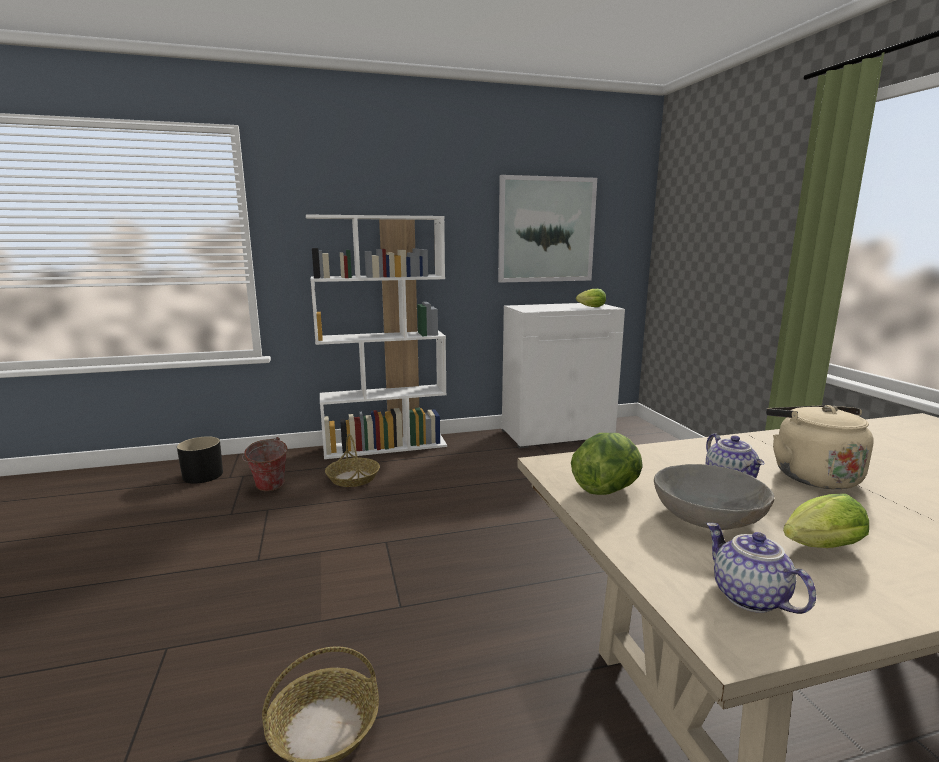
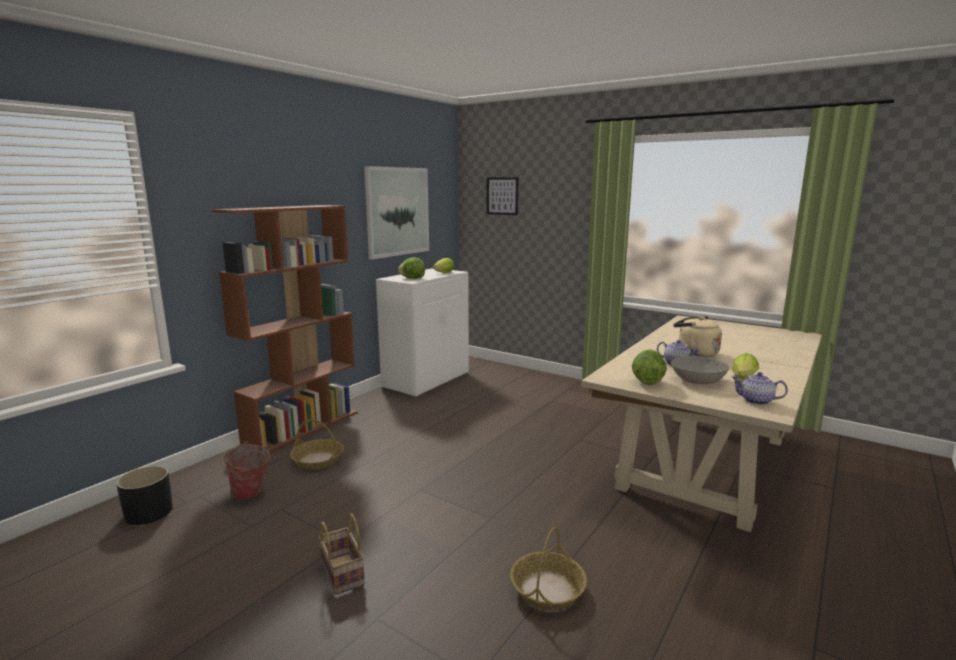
camera: 40 degrees left, 0 degrees up
white bookcase [306,214,447,459] -> brown bookcase [211,205,358,452]
none -> basket [319,513,365,595]
none -> lettuce [398,257,425,279]
none -> picture [487,177,519,215]

